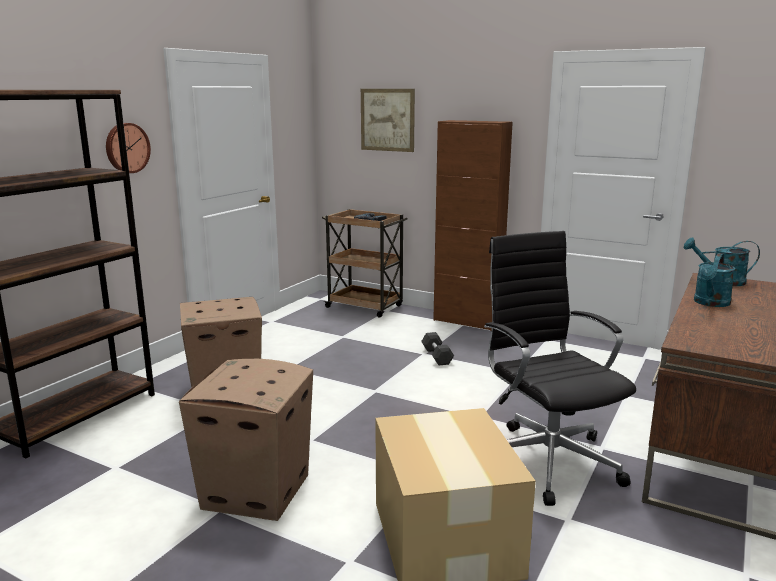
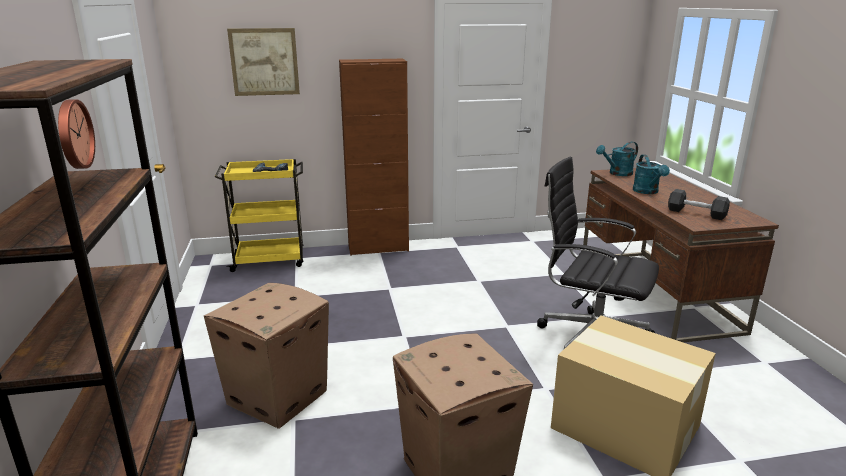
camera: 40 degrees left, 5 degrees up
brown cart [322,209,408,318] -> yellow cart [215,159,303,272]
black dumbbell [421,332,454,365] -> black dumbbell moved to [668,189,730,220]

